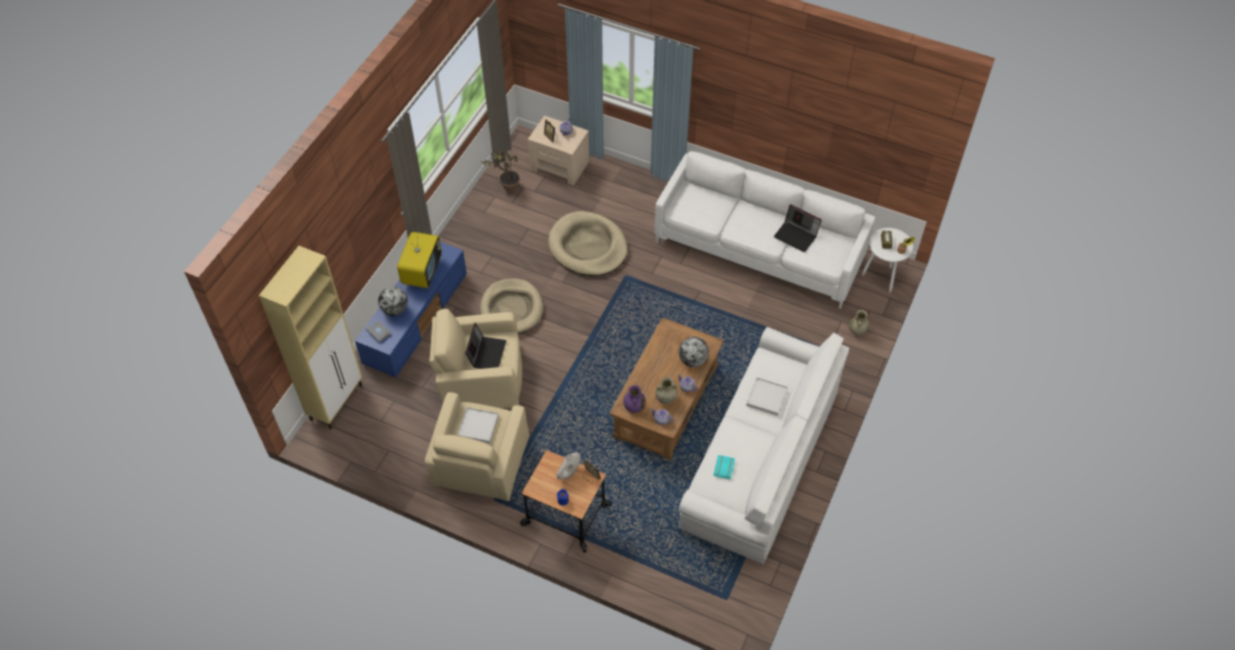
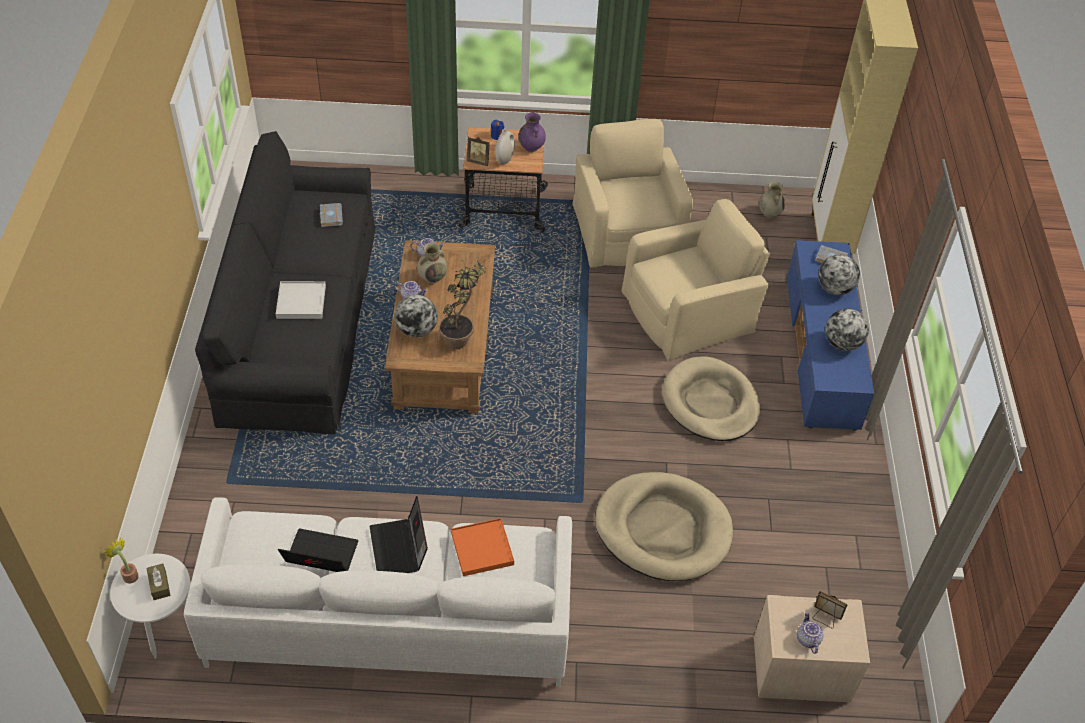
camera: 155 degrees right, 5 degrees down
television [397,229,442,288] -> globe [825,309,869,351]
white tray [458,407,499,444] -> none
laptop [465,323,506,369] -> laptop moved to [369,496,428,573]
potted plant [482,152,520,192] -> potted plant moved to [439,259,487,350]
purple vase [624,385,646,413] -> purple vase moved to [518,113,546,152]
white sofa [679,327,849,564] -> black sofa [195,131,375,434]
turquoise book [714,455,735,480] -> grey book [320,203,343,227]
beige vase [849,310,869,335] -> beige vase moved to [759,181,785,218]
none -> orange tray [451,518,514,576]

